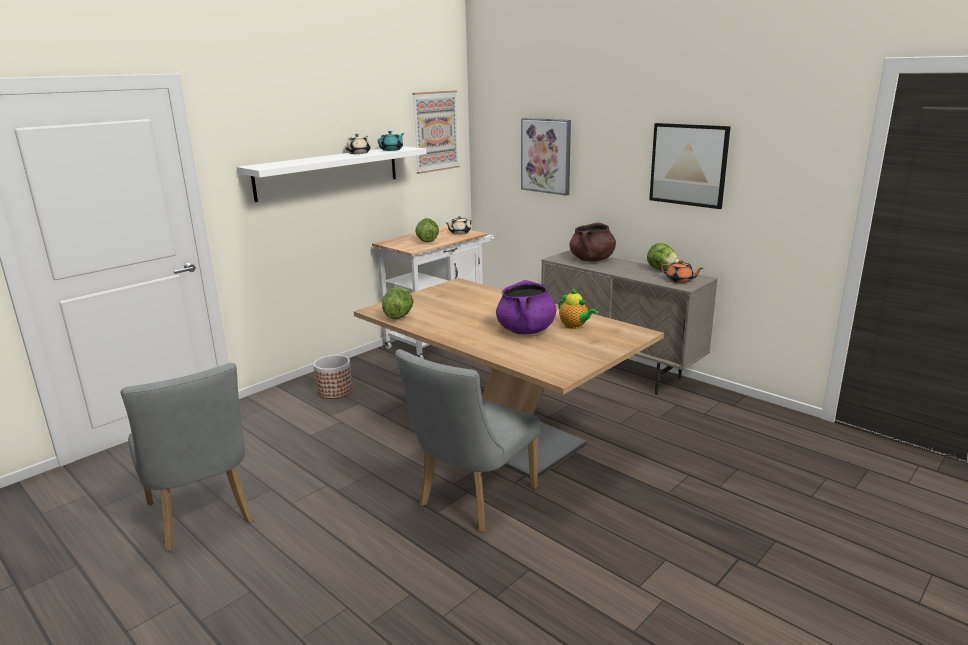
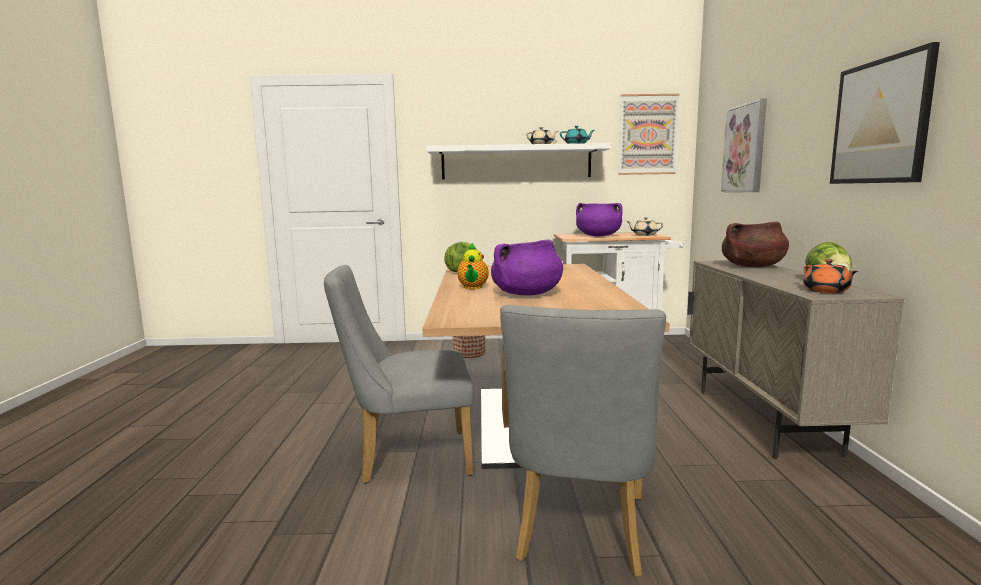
camera: 45 degrees right, 10 degrees down
grey chair [120,363,253,551] -> grey chair moved to [500,305,666,577]
lettuce [415,218,439,243] -> purple cooking pot [576,203,623,236]
teapot [558,288,599,329] -> teapot moved to [457,243,489,289]

